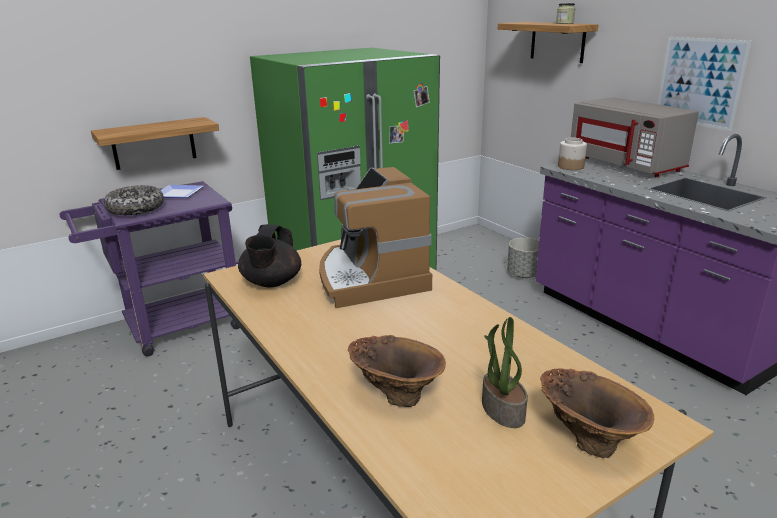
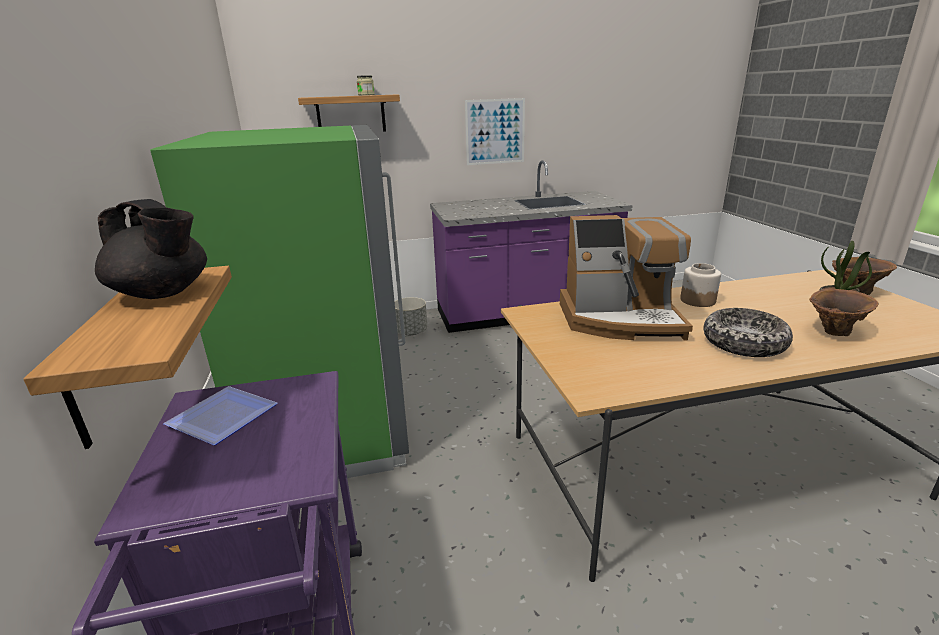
camera: 70 degrees left, 0 degrees up
bowl [104,185,164,215] -> bowl moved to [703,308,793,357]
black teapot [238,224,301,287] -> black teapot moved to [95,199,207,299]
jar [558,138,587,170] -> jar moved to [680,263,721,307]
grey microwave [571,97,699,177] -> none

